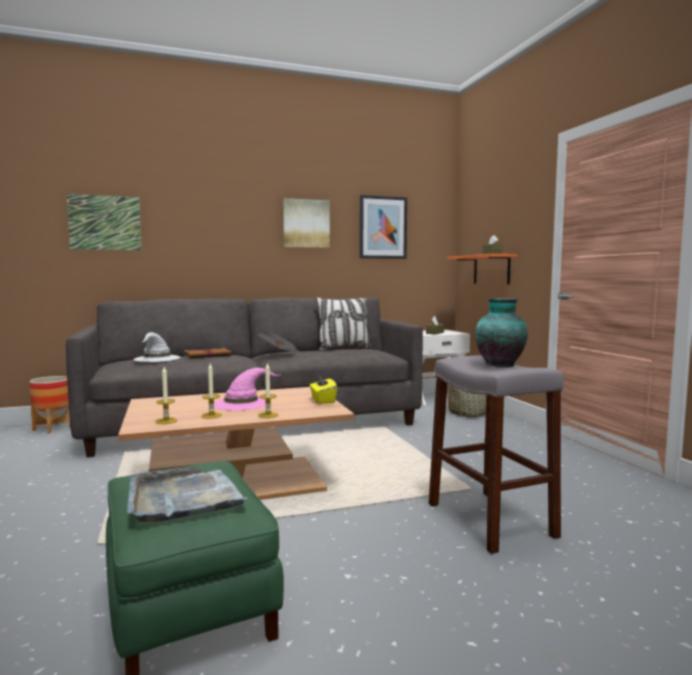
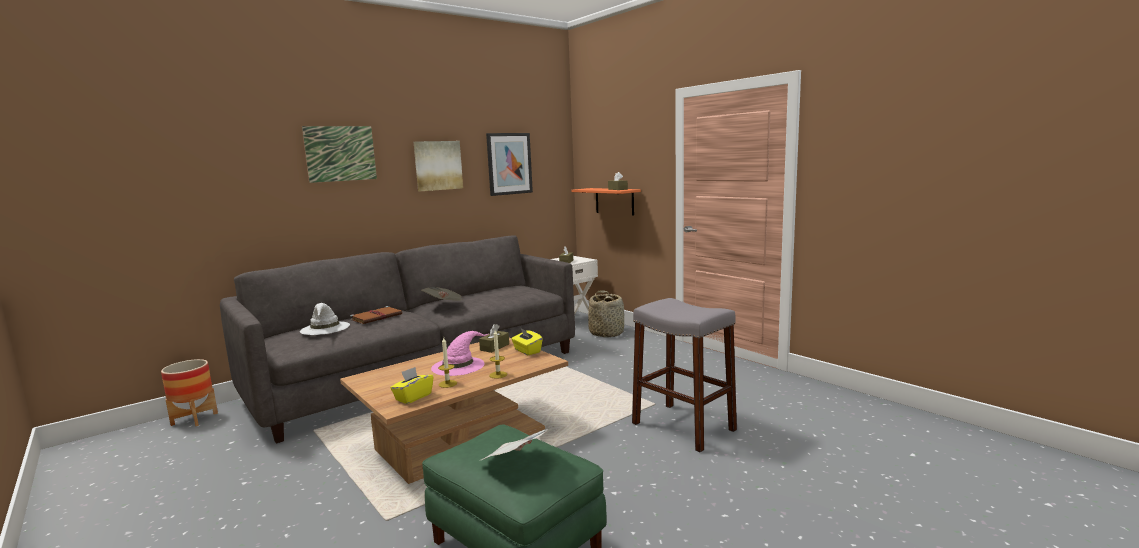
camera: 20 degrees left, 5 degrees up
picture [67,194,142,250] -> picture moved to [302,126,377,183]
grey tray [127,467,248,522] -> newspaper [481,426,554,460]
candle [156,367,177,424] -> yellow tissue box [390,367,434,404]
pillow [316,297,372,351] -> none
vase [475,298,528,367] -> none
none -> brown tissue box [479,324,509,353]

